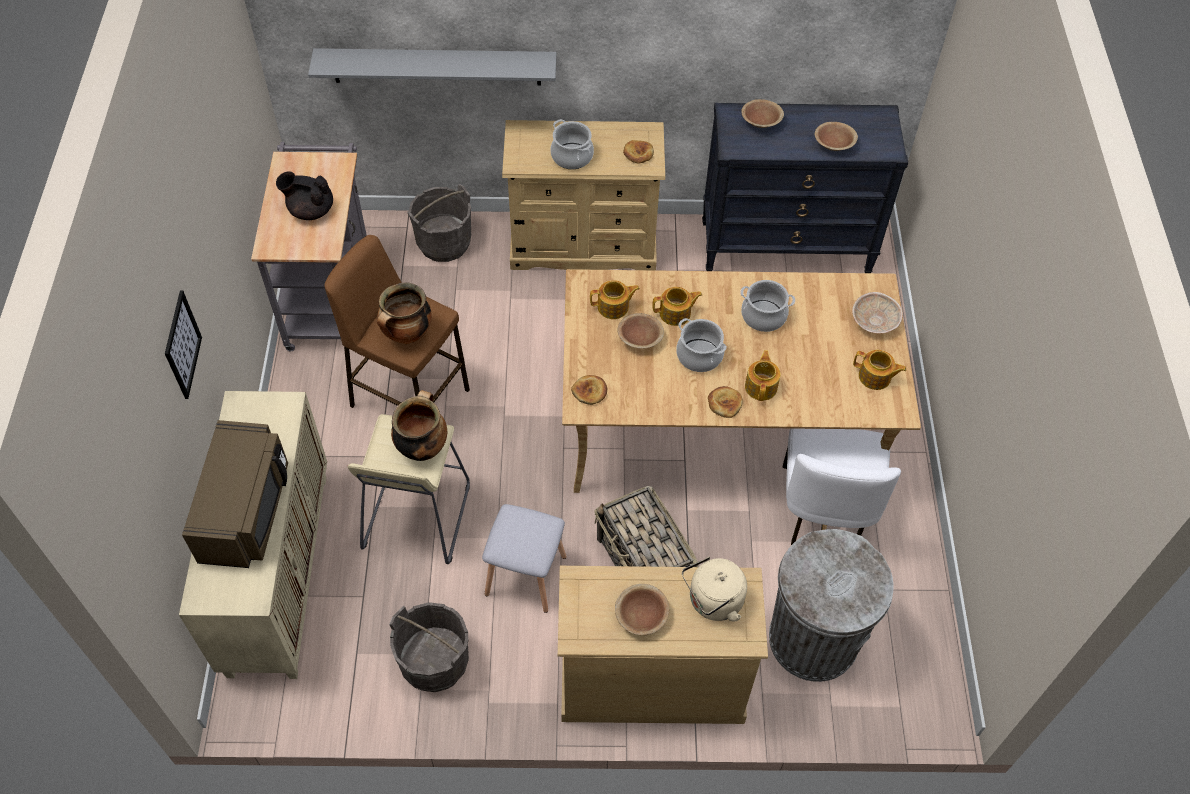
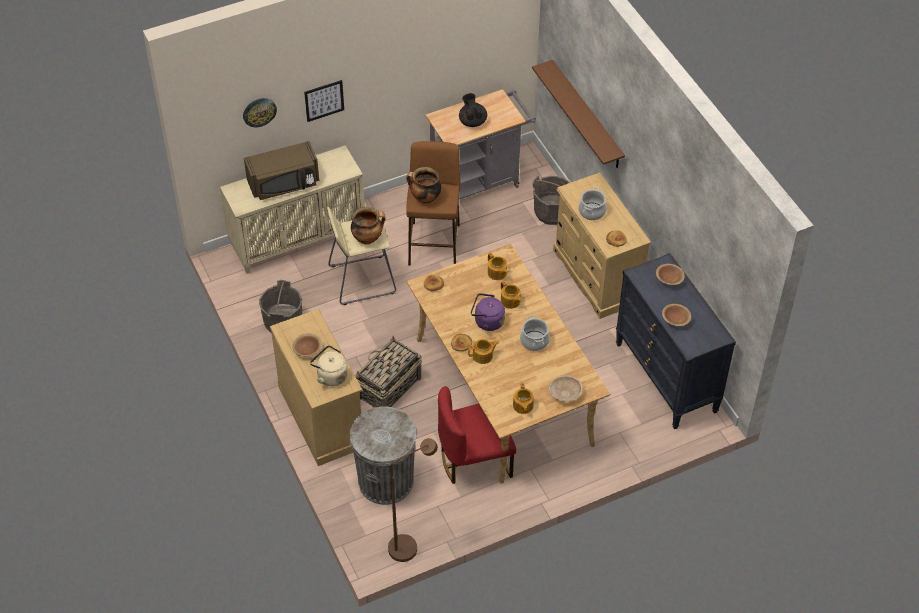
camera: 65 degrees right, 5 degrees down
grey shelf [308,48,556,86] -> brown shelf [532,60,625,168]
grey stool [482,504,567,613] -> none
brown bowl [617,313,664,349] -> none
cooking pot [676,318,727,372] -> purple kettle [471,293,505,331]
white chair [782,428,901,545] -> red chair [438,386,516,484]
none -> wall clock [243,98,277,127]
none -> brown floor lamp [388,438,438,562]

